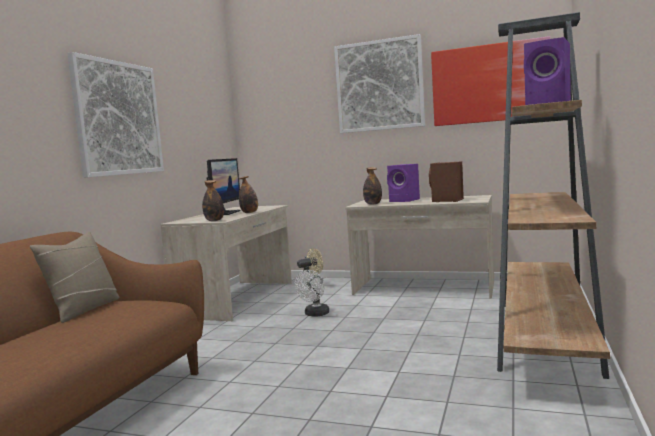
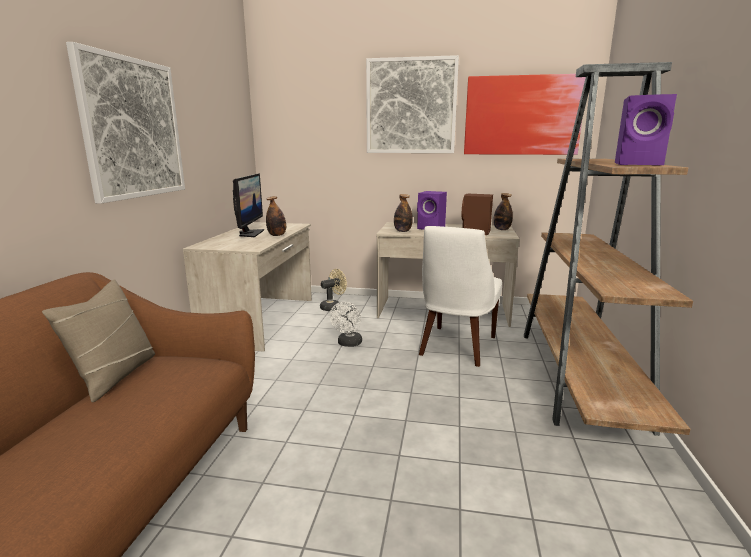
camera: 10 degrees left, 10 degrees up
bottle [202,180,224,221] -> bottle moved to [493,193,513,230]
none -> white chair [419,226,502,367]

